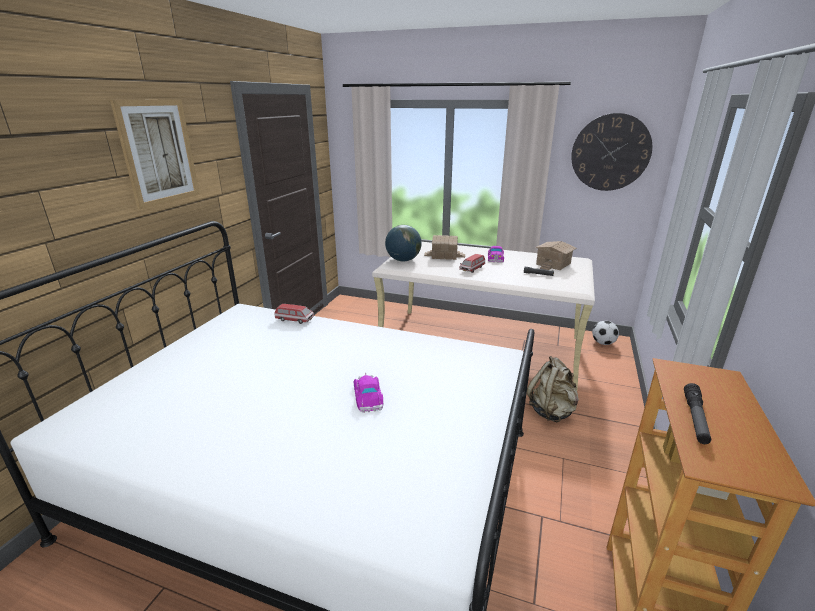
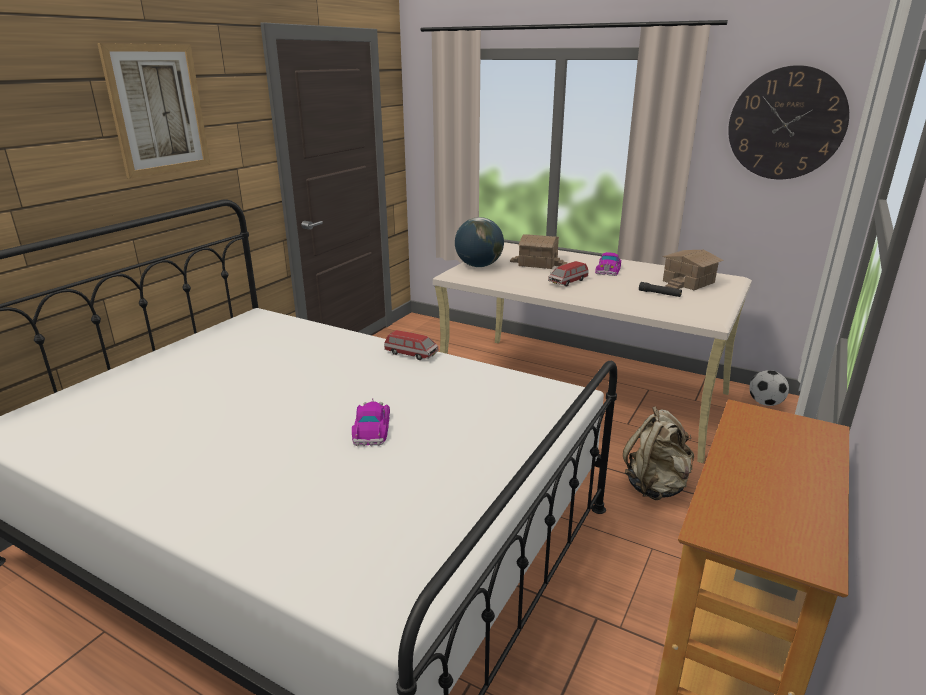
camera: 10 degrees right, 0 degrees up
toy car [274,304,314,324] -> toy car moved to [384,330,439,360]
flashlight [684,383,711,444] -> none

